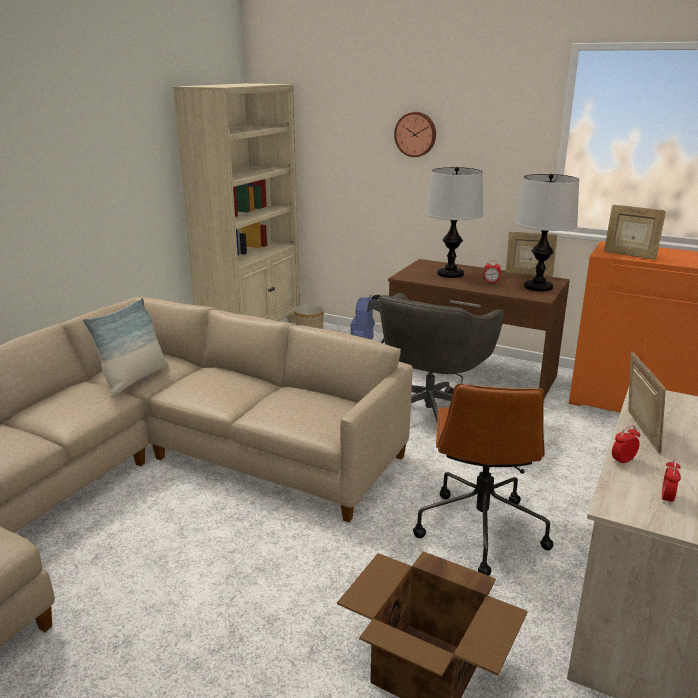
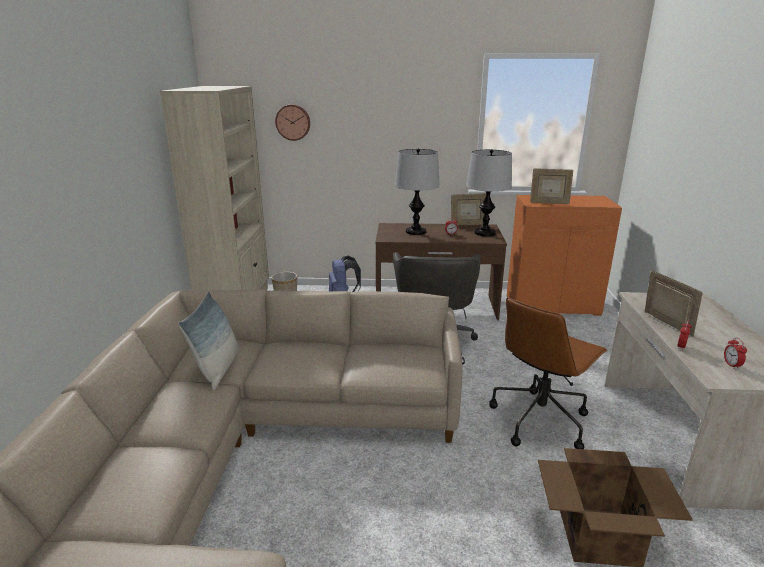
camera: 25 degrees left, 0 degrees up
wall clock [394,112,436,157] -> wall clock moved to [275,104,310,141]
brown office chair [413,384,554,576] -> brown office chair turned 60 degrees clockwise [489,297,608,449]

